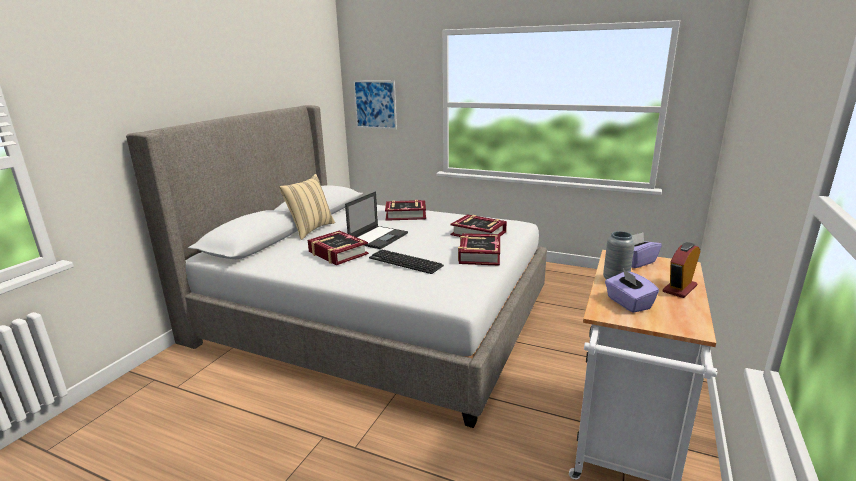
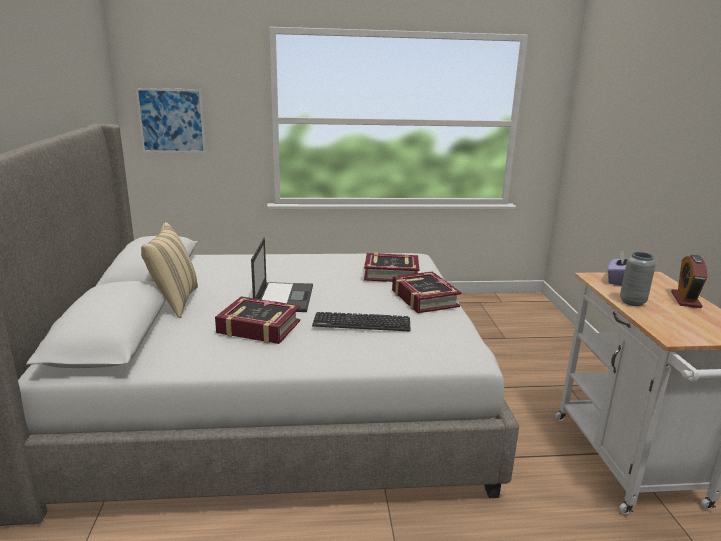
camera: 30 degrees left, 0 degrees up
book [385,200,426,221] -> none
purple tissue box [605,269,659,313] -> none

